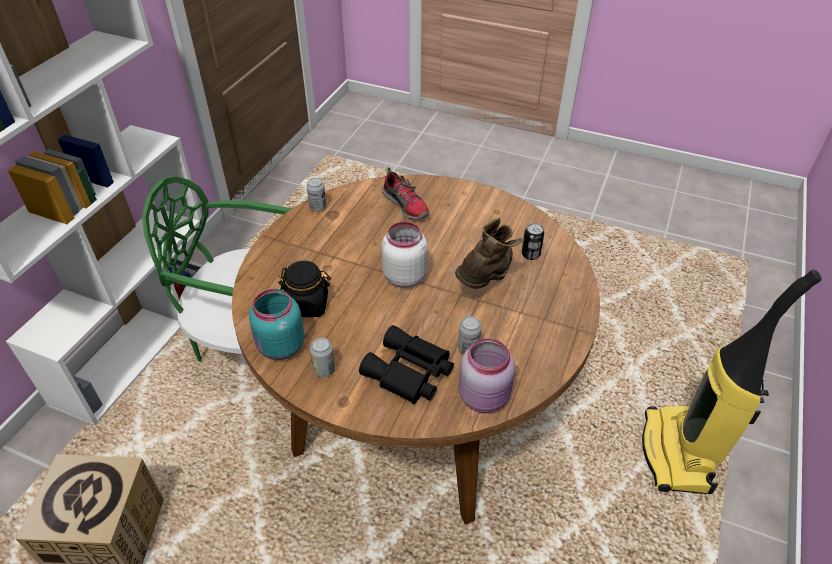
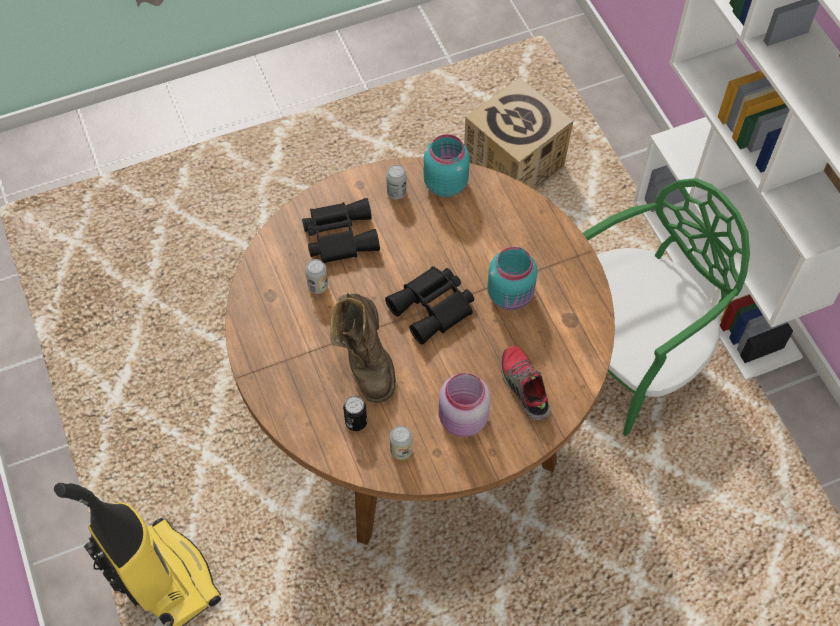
camera: 135 degrees right, 15 degrees up
black jar [278,261,331,317] -> none
can [307,178,327,212] -> can moved to [390,426,412,460]
white jar [381,222,427,288] -> black binoculars [385,266,474,345]
shoe [382,167,429,220] -> shoe turned 60 degrees clockwise [501,345,550,420]
pink jar [459,338,515,413] -> pink jar moved to [439,373,491,437]
none -> turquoise jar [487,247,538,310]

